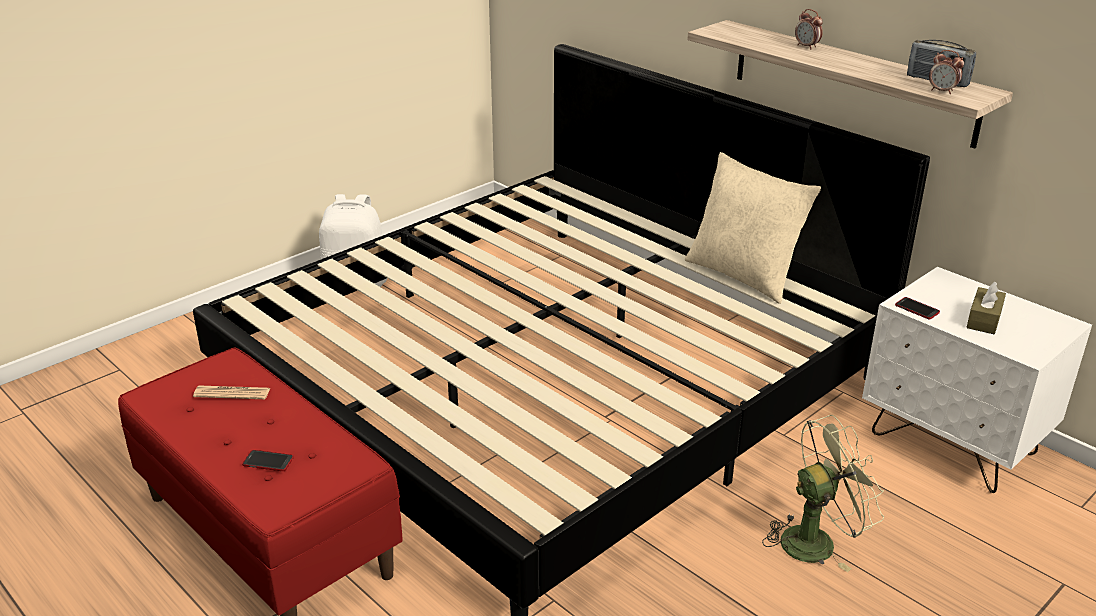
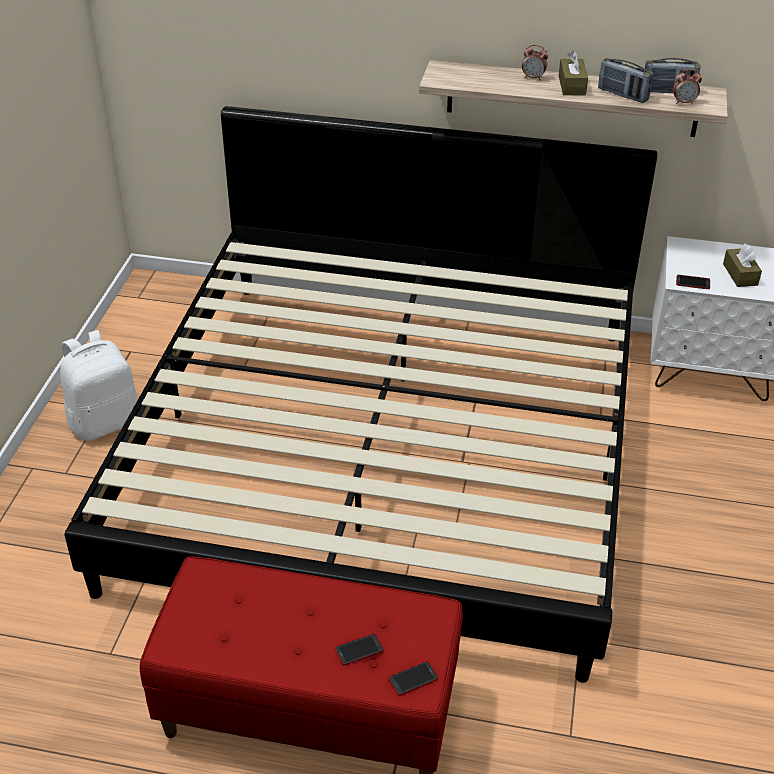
camera: 35 degrees left, 10 degrees up
newspaper [193,385,270,399] -> none
beige pillow [685,152,821,304] -> none
green fan [762,415,884,572] -> none
none -> phone [388,661,438,696]
none -> brown tissue box [559,50,588,96]
none -> radio [598,58,653,103]

